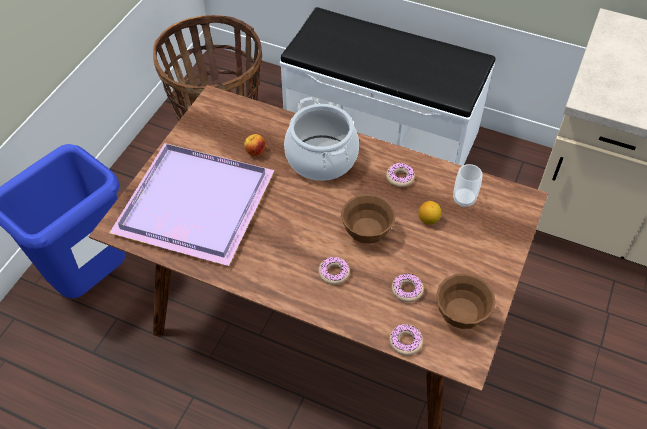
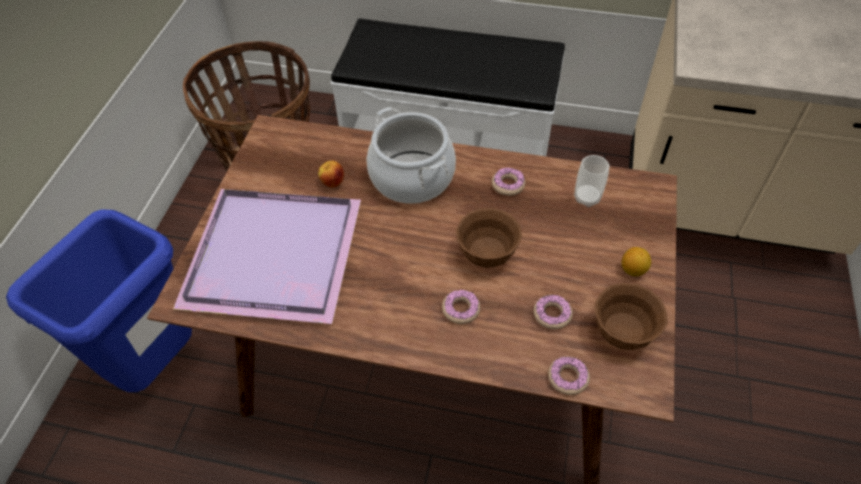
camera: 10 degrees left, 0 degrees up
lemon [418,201,441,225] -> lemon moved to [622,247,651,276]

